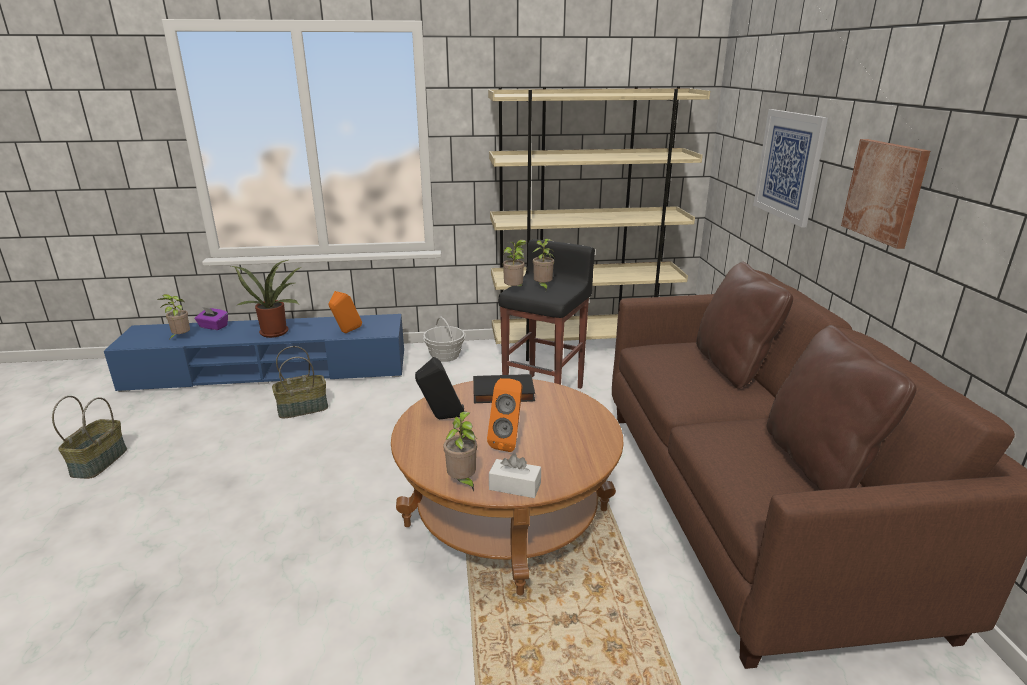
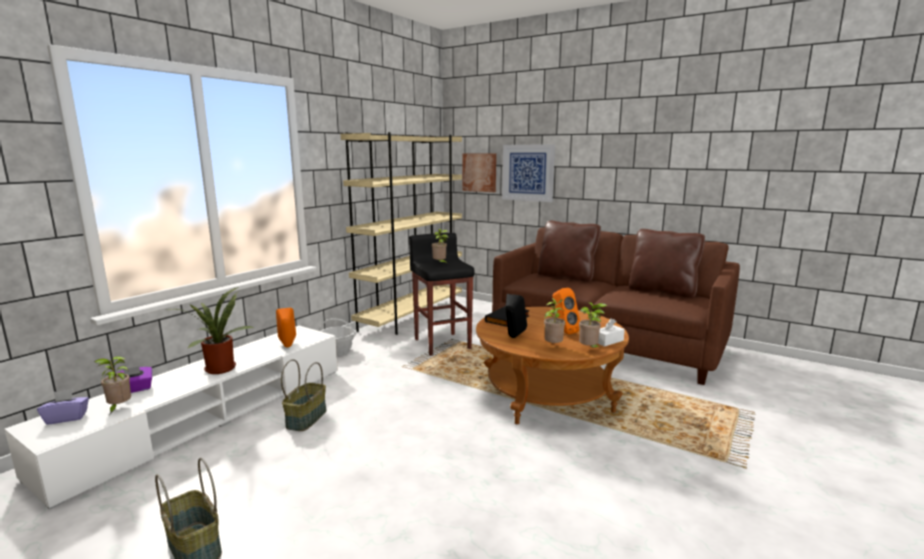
camera: 50 degrees left, 10 degrees down
blue tv stand [104,314,404,392] -> white tv stand [4,326,338,510]
potted plant [503,240,526,287] -> potted plant moved to [544,298,566,343]
picture [841,139,930,249] -> picture moved to [462,153,496,192]
none -> purple tissue box [37,390,89,425]

